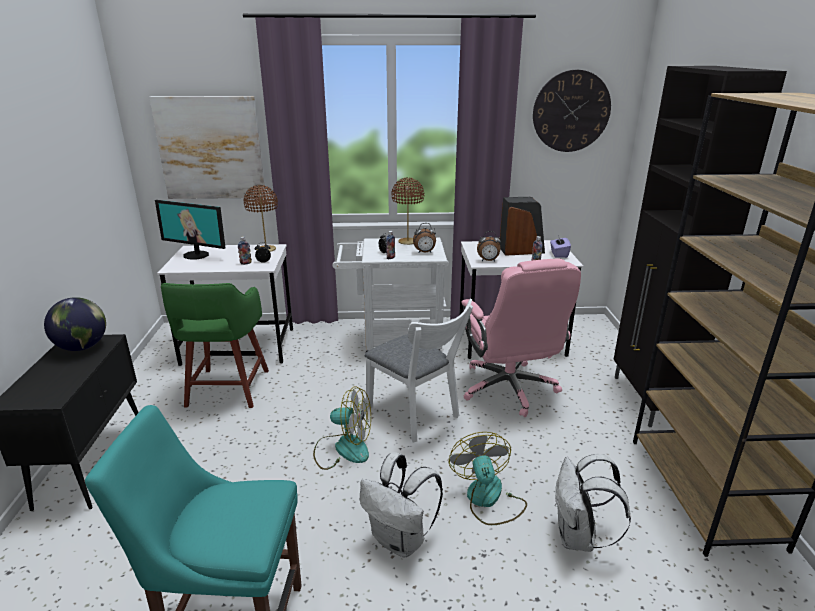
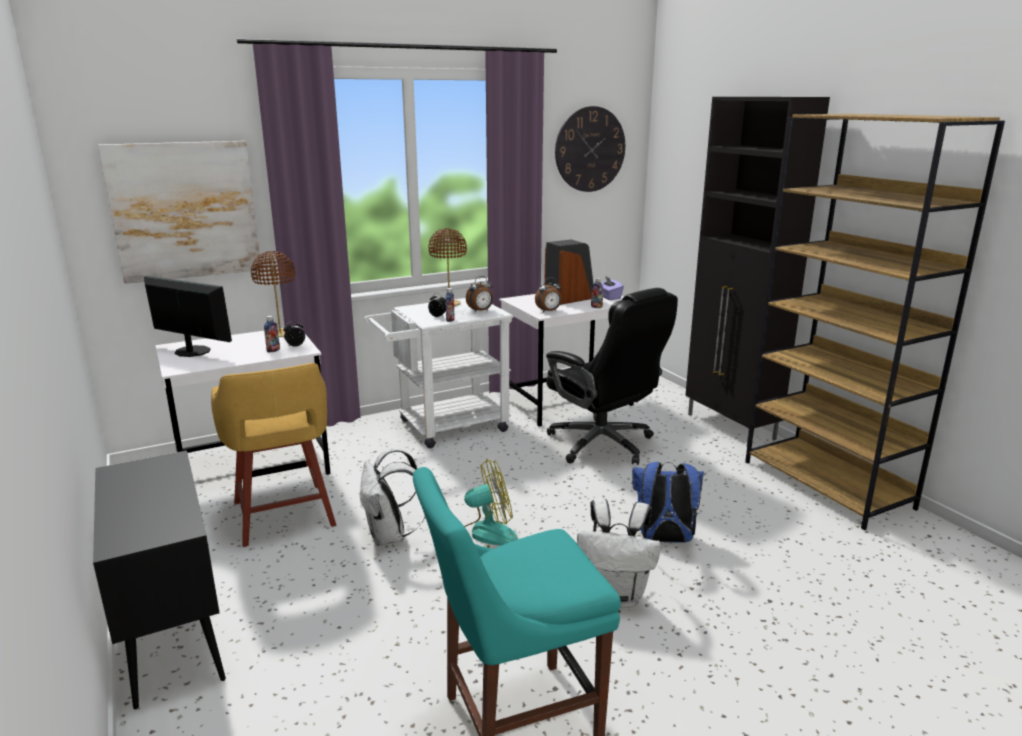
camera: 25 degrees left, 5 degrees down
globe [44,297,106,351] -> none
monitor [155,200,226,260] -> monitor turned 150 degrees counterclockwise [144,276,232,357]
green stool [161,283,269,408] -> yellow stool [211,363,336,547]
white chair [365,299,473,442] -> none
fan [449,432,527,525] -> blue backpack [632,462,704,543]
pink office chair [462,259,581,417] -> black office chair [546,288,678,465]
white backpack [555,454,631,552] -> white backpack moved to [360,448,425,546]

